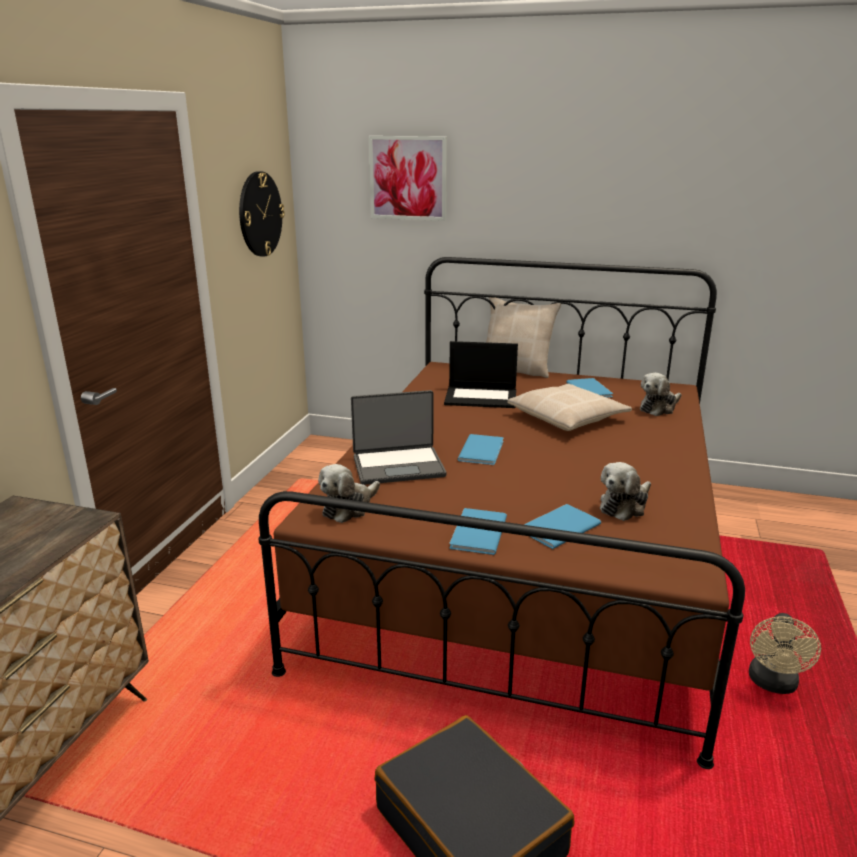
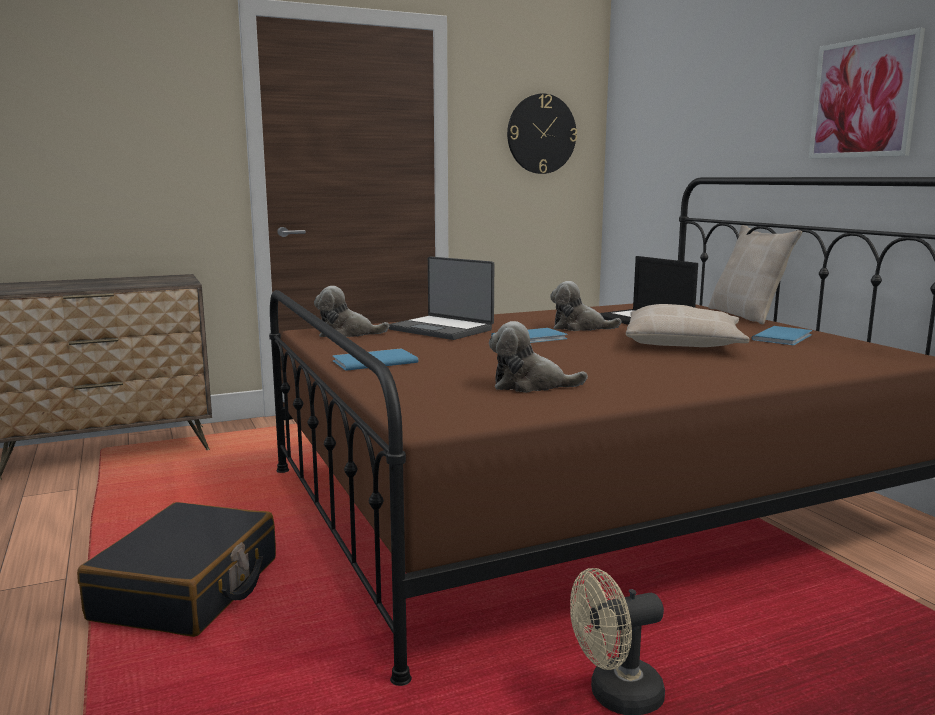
camera: 50 degrees right, 10 degrees down
picture [369,136,447,221] -> picture moved to [809,28,925,159]
blue book [524,504,601,549] -> none
plush toy [640,373,681,416] -> plush toy moved to [550,281,621,331]

